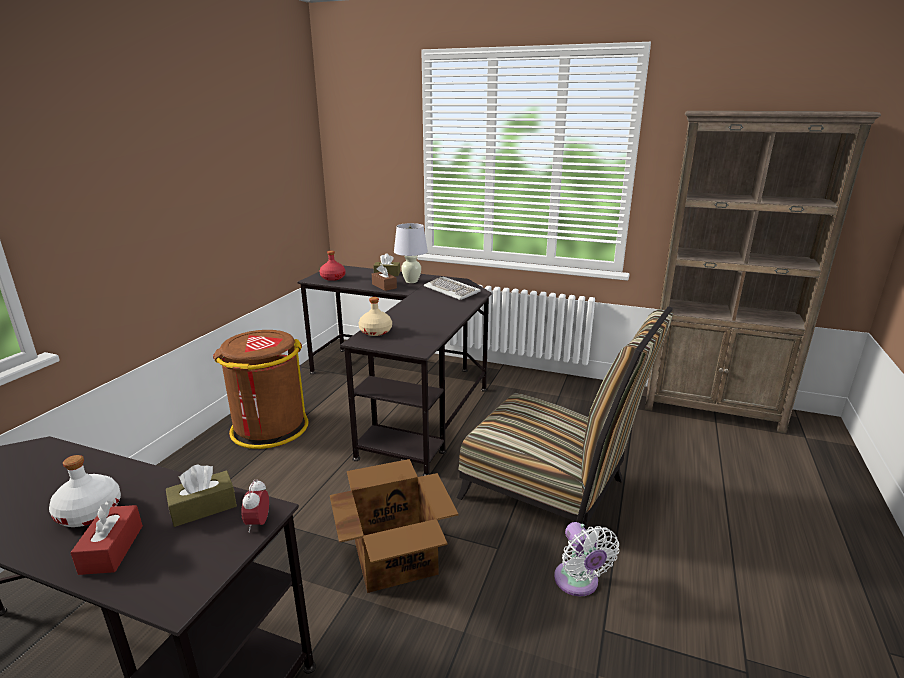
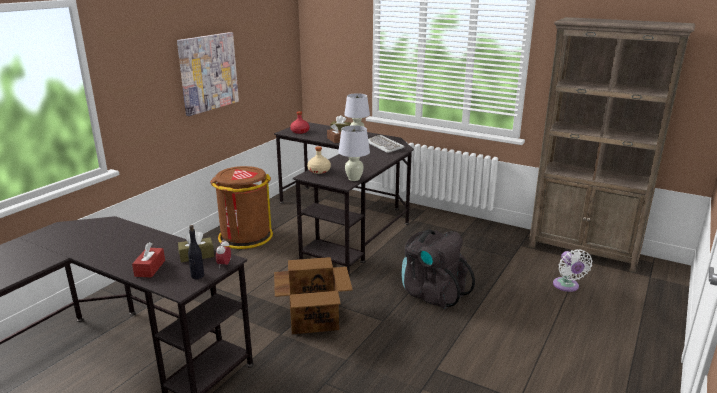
camera: 10 degrees right, 0 degrees up
white bottle [49,455,121,527] -> none
chair [457,306,674,530] -> black backpack [401,229,475,309]
white fan [554,522,619,596] -> white fan moved to [553,249,592,292]
none -> picture [177,32,239,116]
none -> black bottle [188,225,204,279]
none -> white table lamp [338,125,370,181]

